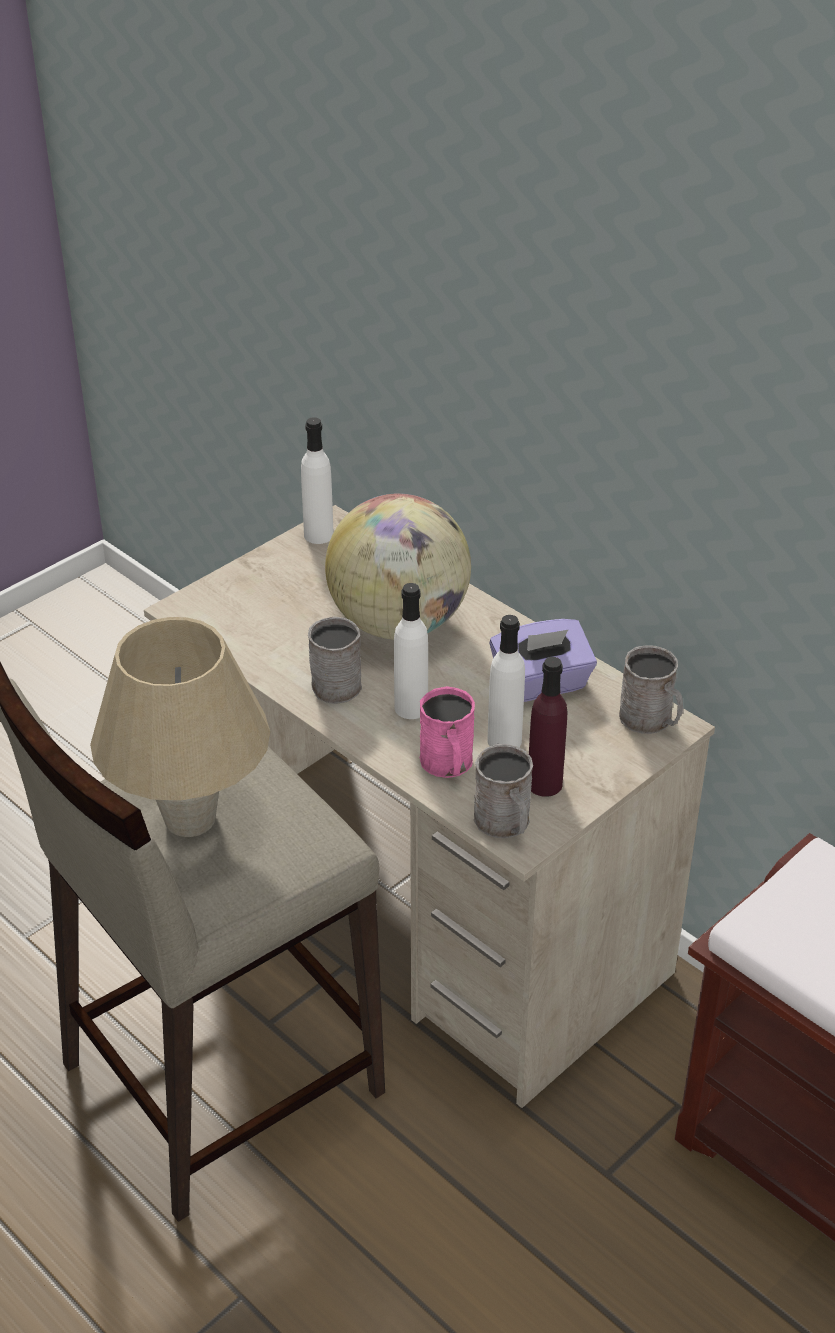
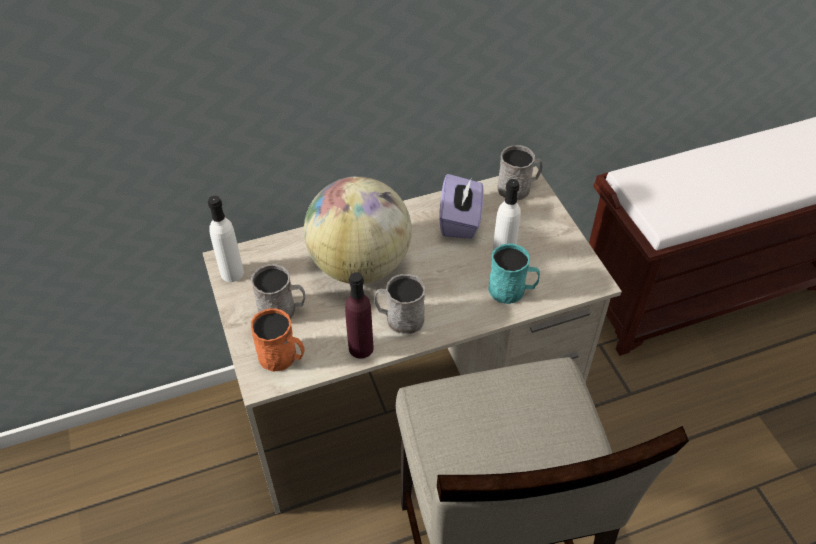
camera: 65 degrees left, 10 degrees up
beige table lamp [90,617,270,837] -> none
white bottle [394,583,428,719] -> none
pink mug [420,686,475,778] -> turquoise mug [488,244,540,304]
grey mug [474,744,533,838] -> grey mug moved to [251,264,305,319]
purple bottle [529,657,567,797] -> purple bottle moved to [345,272,374,359]
none -> orange mug [251,308,304,371]

